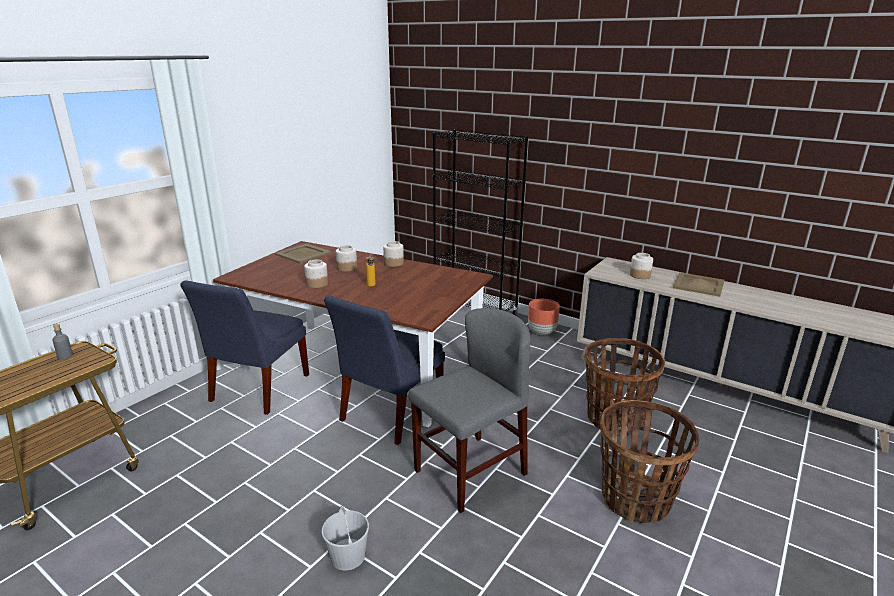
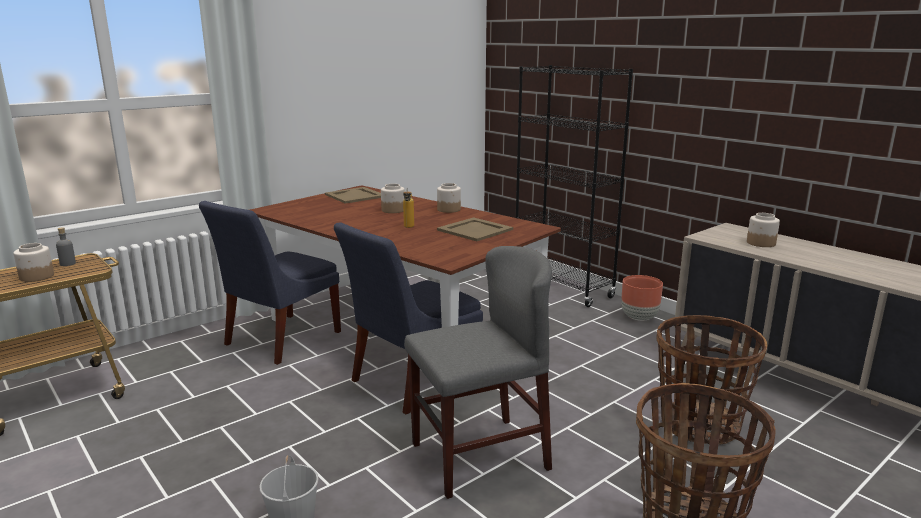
camera: 15 degrees right, 5 degrees down
jar [304,260,328,288] -> jar moved to [13,243,54,282]
beige tray [673,272,725,297] -> beige tray moved to [437,217,513,241]

